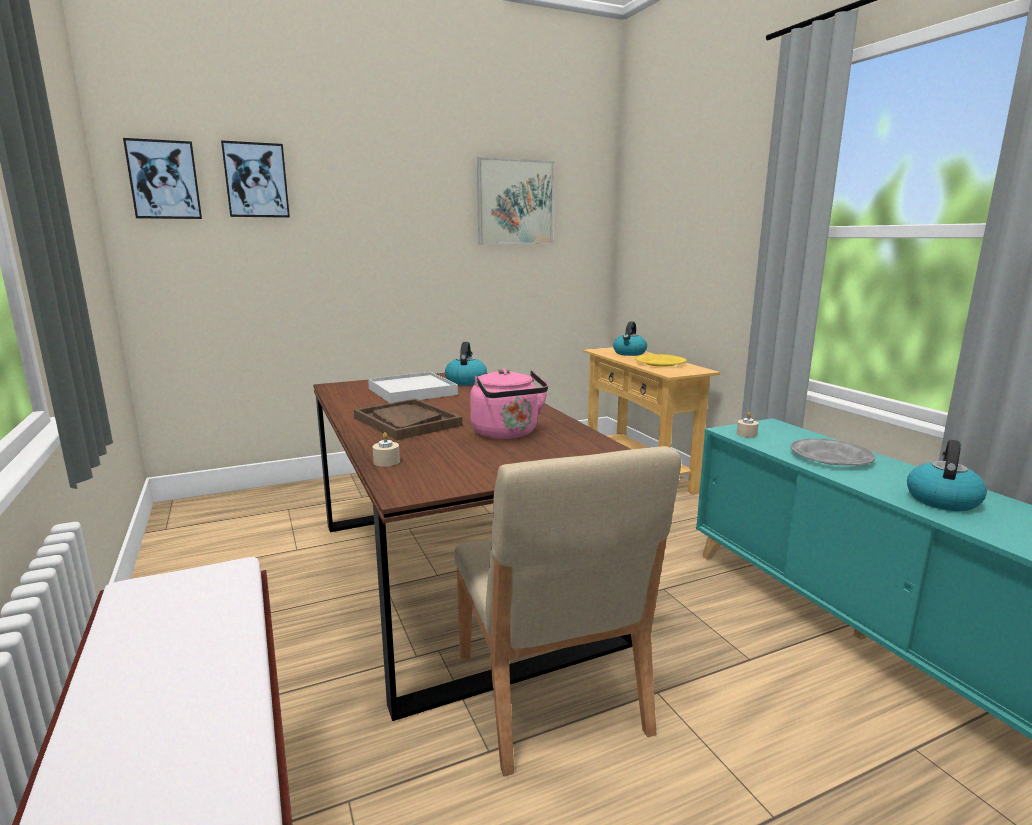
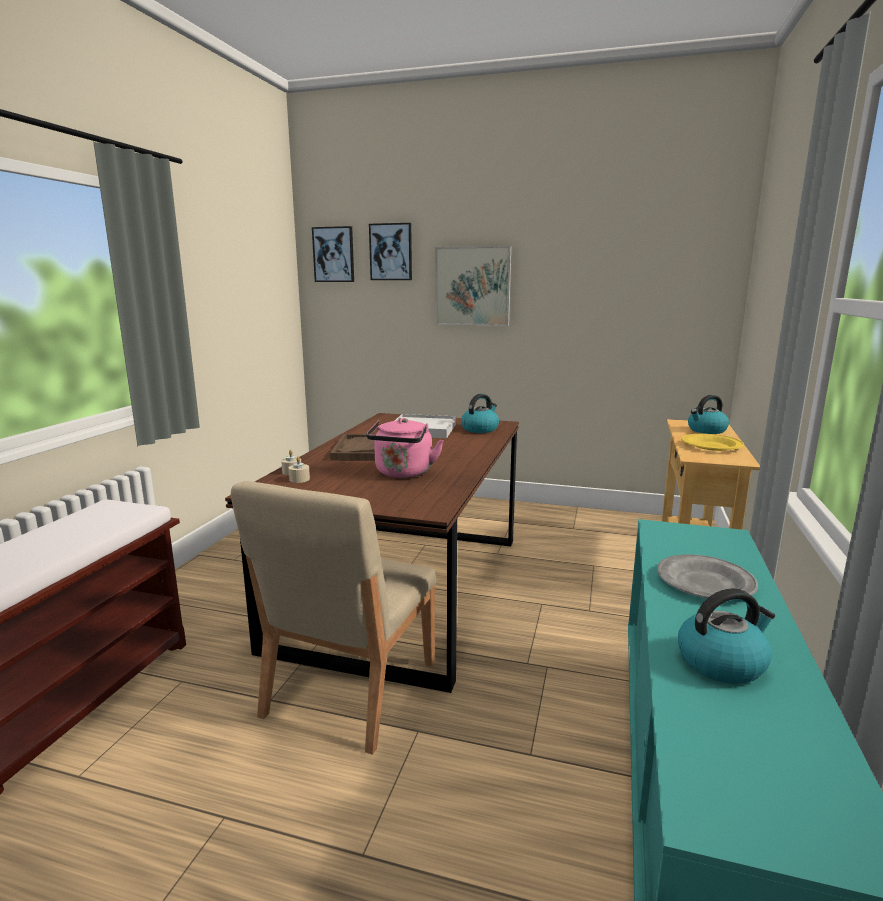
camera: 40 degrees right, 0 degrees up
picture [477,157,554,245] -> picture moved to [435,246,511,326]
beige candle [737,412,759,438] -> beige candle moved to [289,457,310,483]

